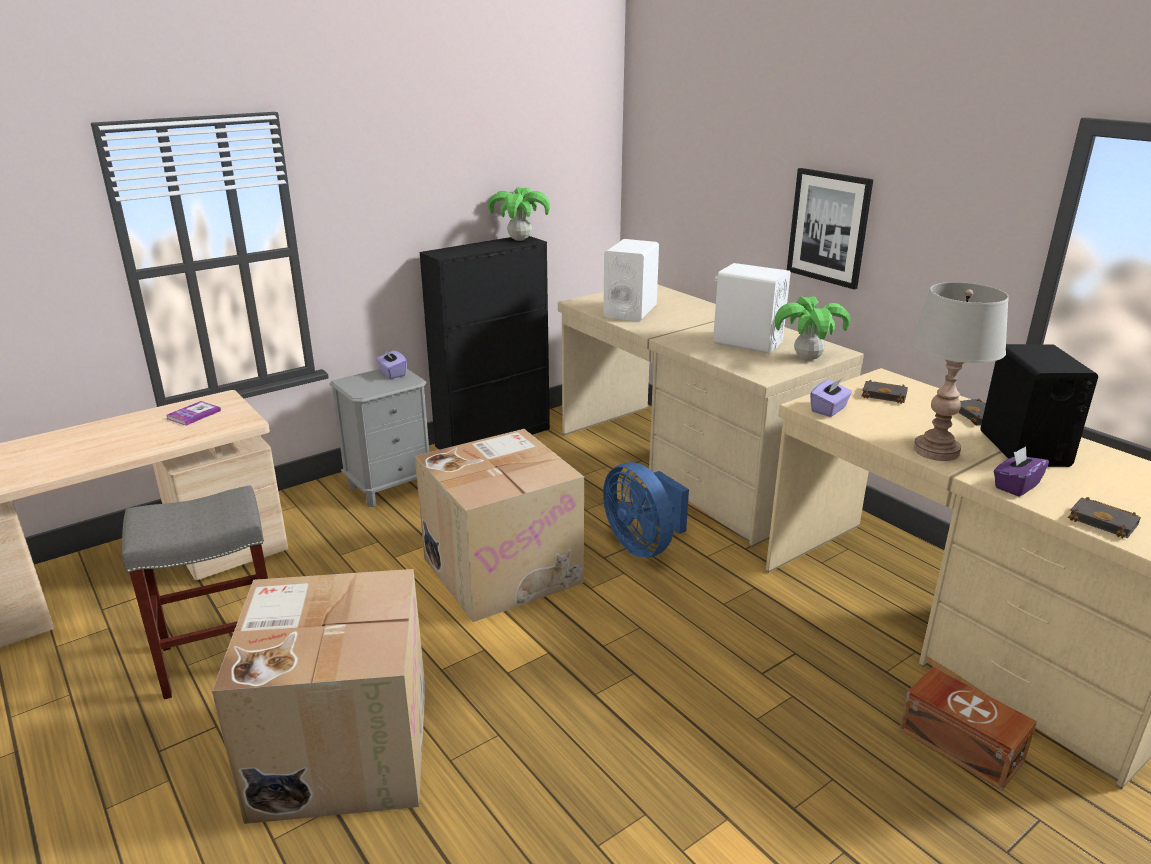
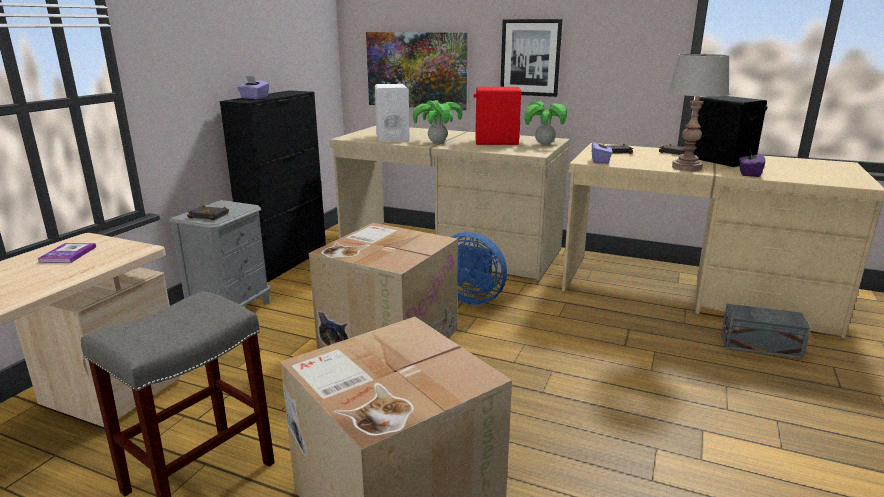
camera: 30 degrees left, 5 degrees down
purple tissue box [376,349,407,379] -> purple tissue box moved to [237,76,269,99]
potted plant [488,187,550,241] -> potted plant moved to [413,100,463,143]
white speaker [713,263,791,353] -> red speaker [474,87,521,145]
brown storage box [899,667,1037,791] -> grey storage box [721,304,811,360]
black book [1068,497,1141,538] -> black book moved to [187,205,229,220]
none -> picture [366,32,468,110]

